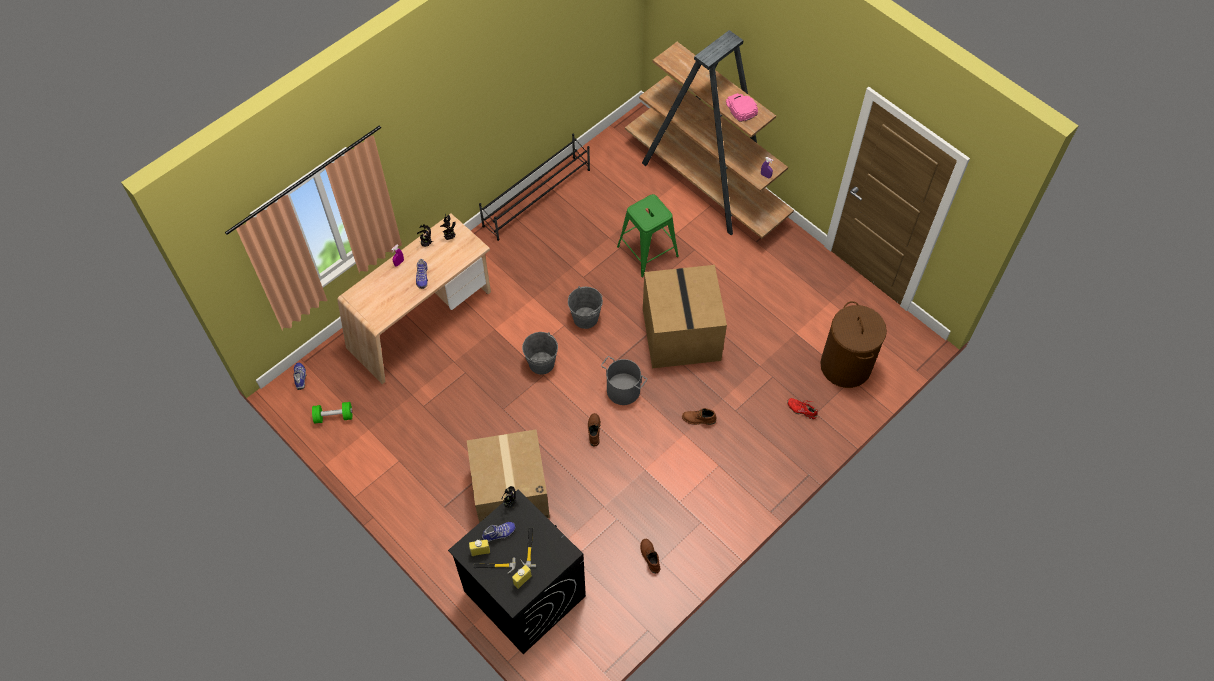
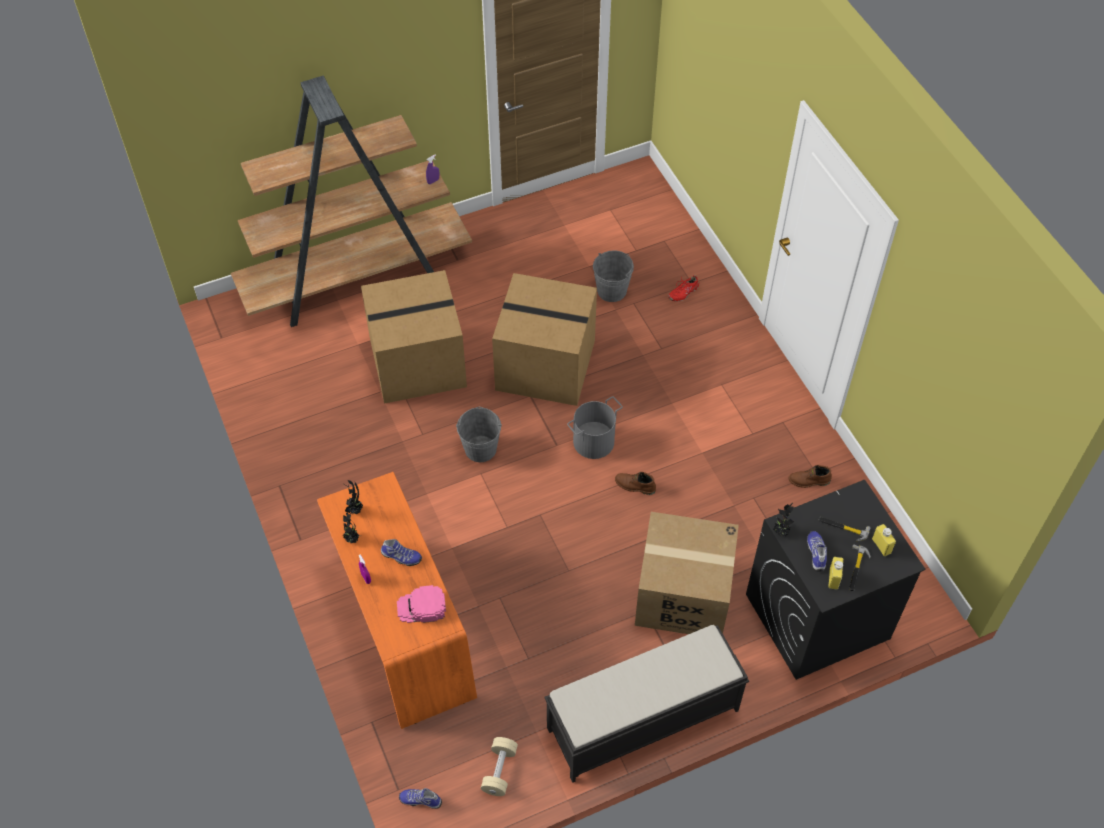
camera: 70 degrees left, 5 degrees down
green dumbbell [312,402,352,424] -> beige dumbbell [481,737,518,796]
beige desk [337,213,491,384] -> orange desk [317,472,477,729]
black shoe rack [479,134,590,241] -> none
grey bucket [522,332,558,374] -> grey bucket moved to [593,250,634,302]
green stool [617,194,679,277] -> cardboard box [361,270,467,404]
brown boot [682,408,717,425] -> none
pink cap [726,93,758,122] -> pink cap moved to [397,585,446,623]
brown laundry basket [820,301,887,388] -> none
none -> black bench [544,625,749,783]

